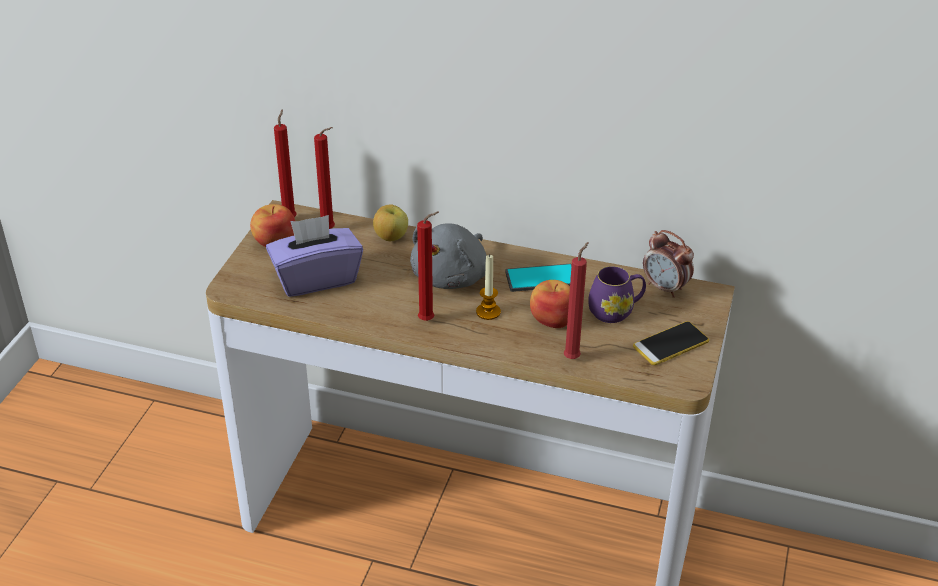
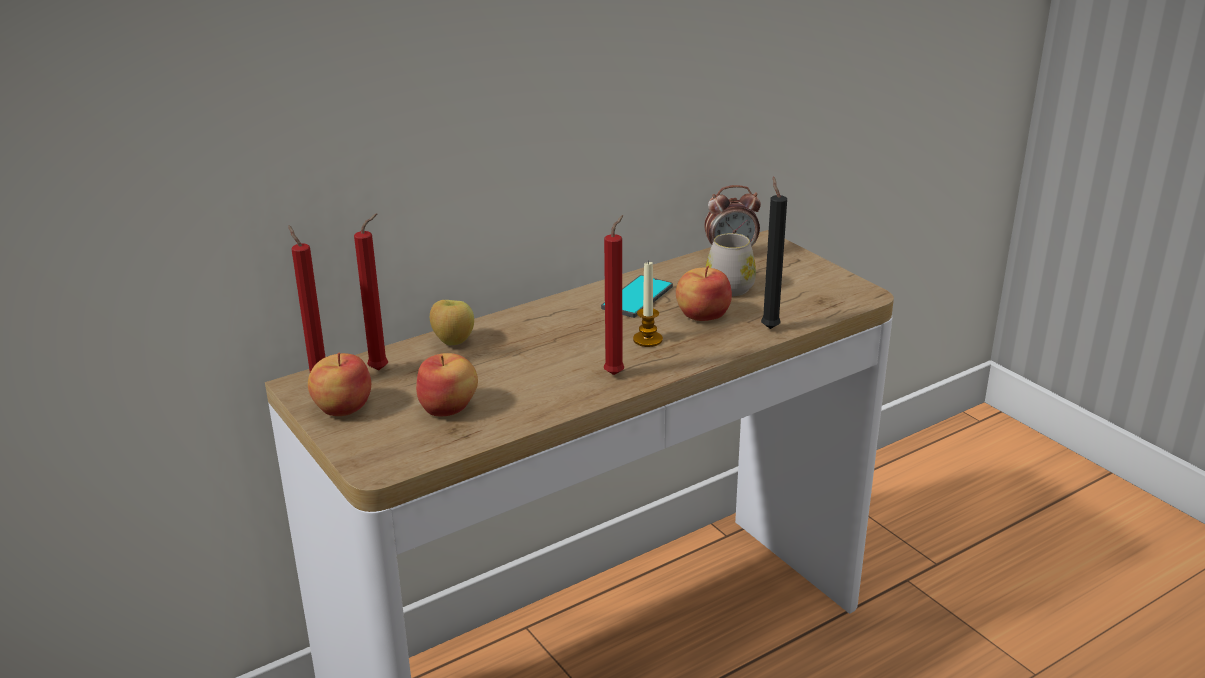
camera: 50 degrees left, 10 degrees down
purple tissue box [266,215,363,297] -> apple [416,353,478,416]
grey plush toy [410,223,487,289] -> none
red candle [564,242,589,359] -> black candle [761,176,787,329]
purple mug [588,266,646,323] -> white mug [705,233,756,296]
phone [633,321,709,365] -> none

